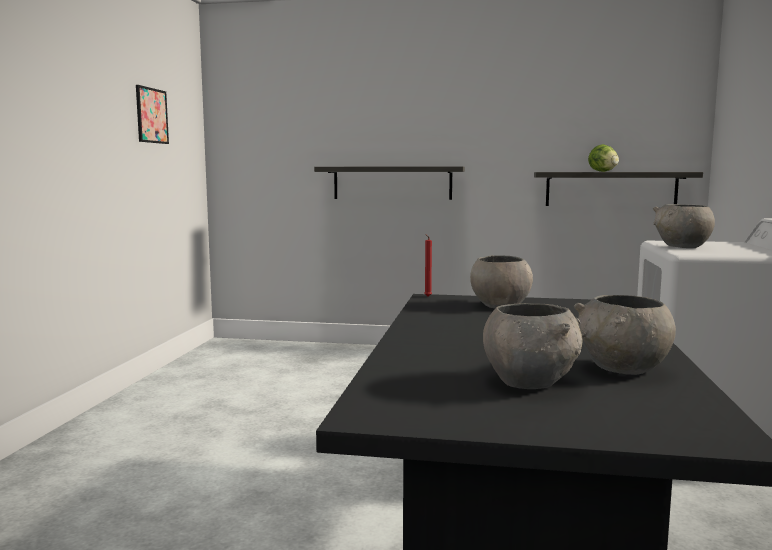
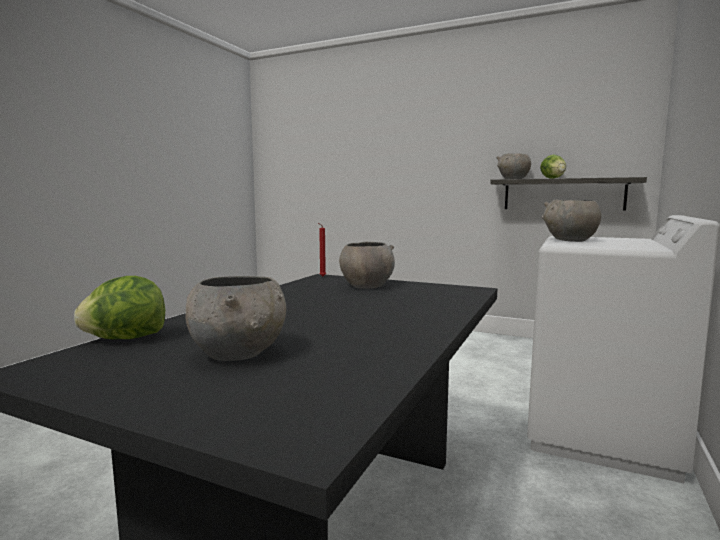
camera: 15 degrees right, 0 degrees up
picture [136,85,169,144] -> none
shelf [314,166,465,200] -> none
grey bowl [574,295,676,375] -> grey bowl moved to [496,153,531,179]
none -> lettuce [74,276,165,339]

